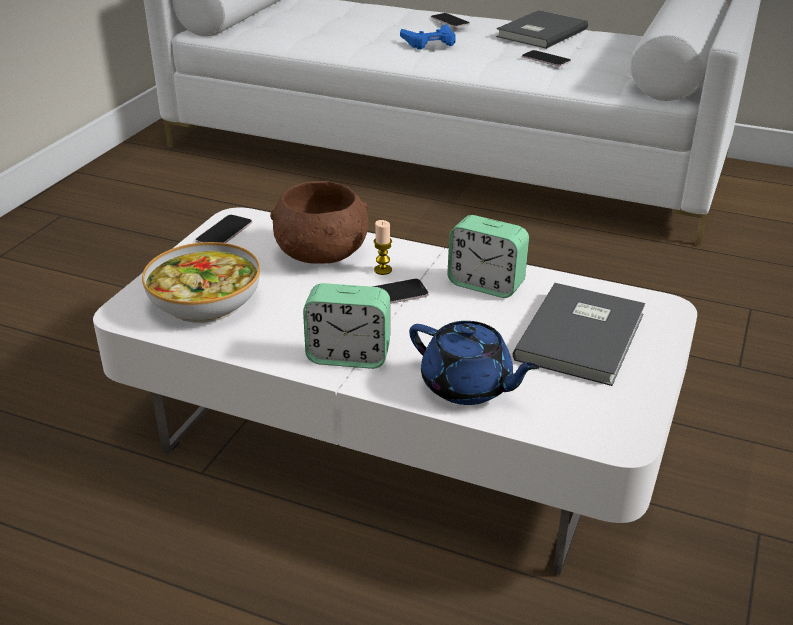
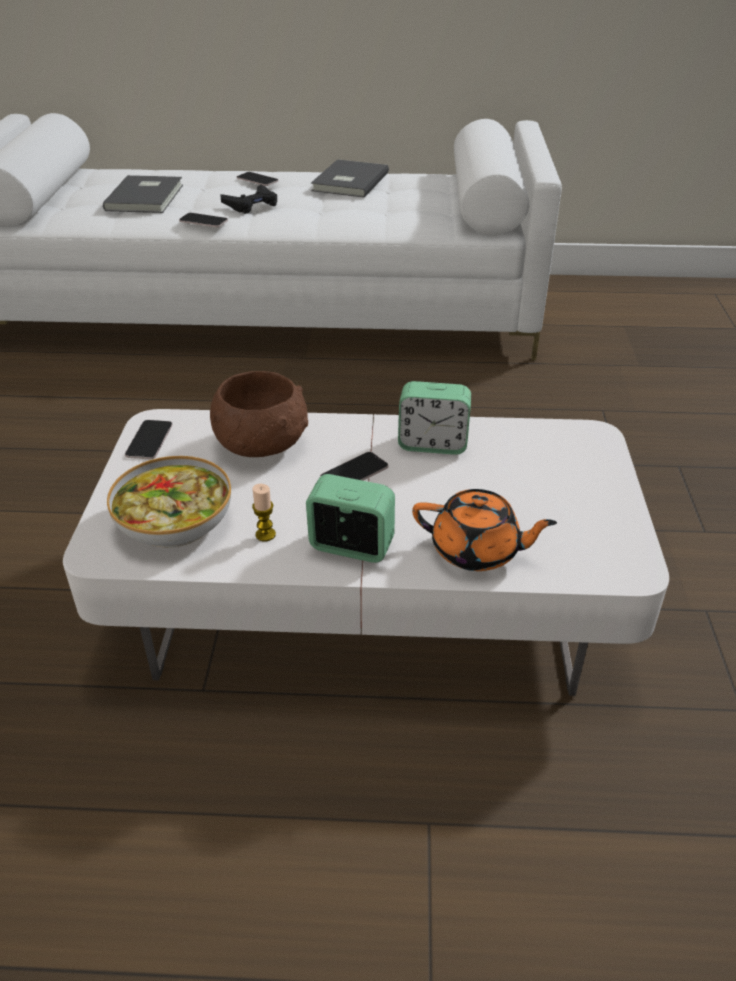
camera: 20 degrees left, 5 degrees up
alarm clock [303,283,390,369] -> alarm clock turned 150 degrees counterclockwise [306,474,395,563]
candle [374,220,392,275] -> candle moved to [252,484,276,541]
blue game controller [400,24,456,50] -> black game controller [221,184,277,214]
blue teapot [409,321,540,405] -> orange teapot [412,489,557,571]
grey book [513,283,645,386] -> grey book moved to [103,175,183,213]
phone [522,50,571,67] -> phone moved to [179,213,228,227]

